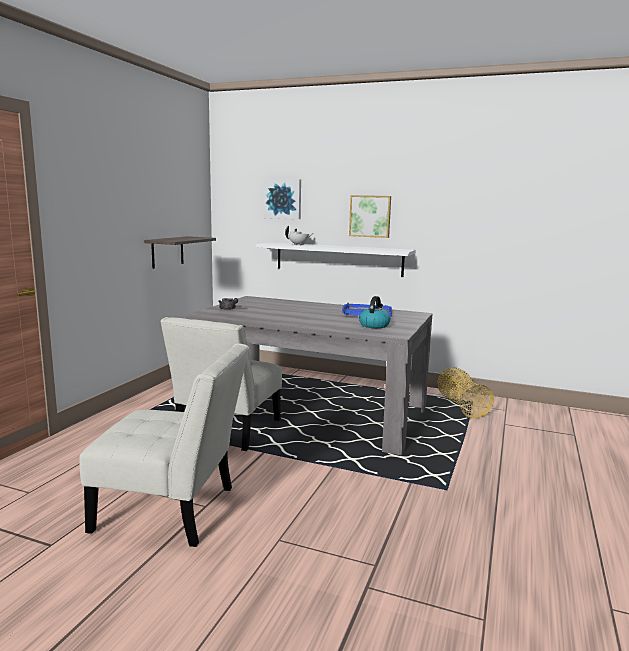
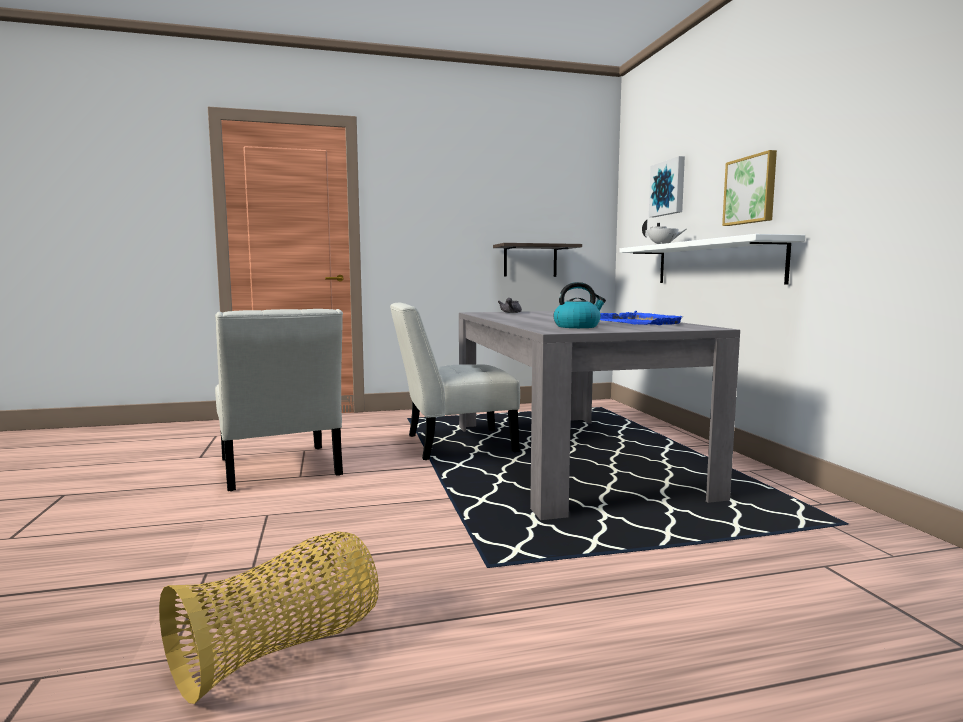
camera: 55 degrees right, 5 degrees down
basket [437,367,494,419] -> basket moved to [159,532,379,704]

